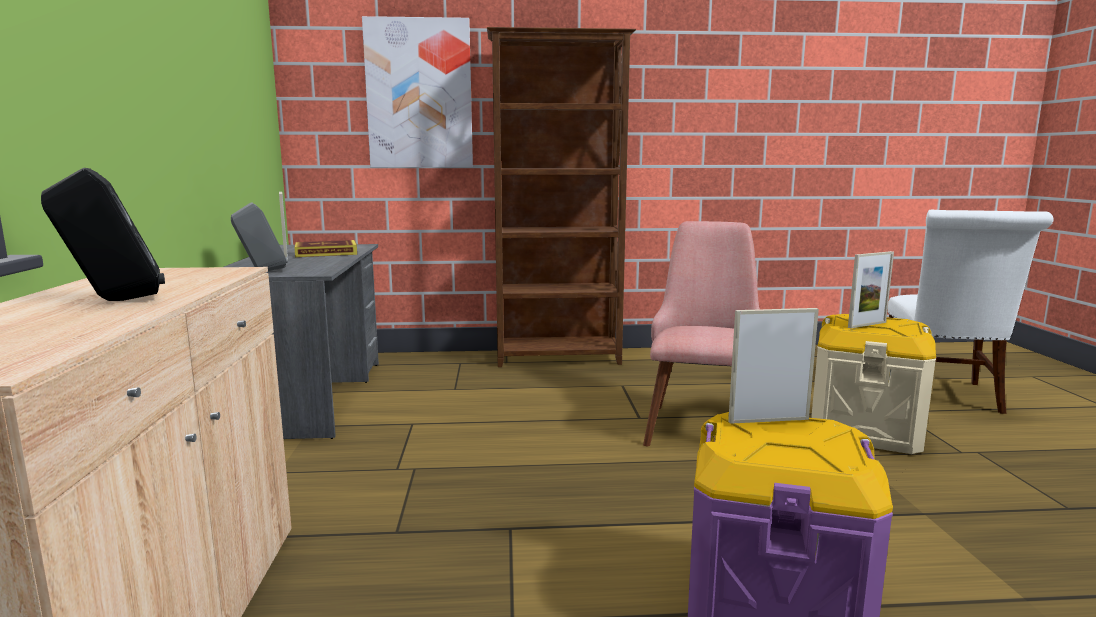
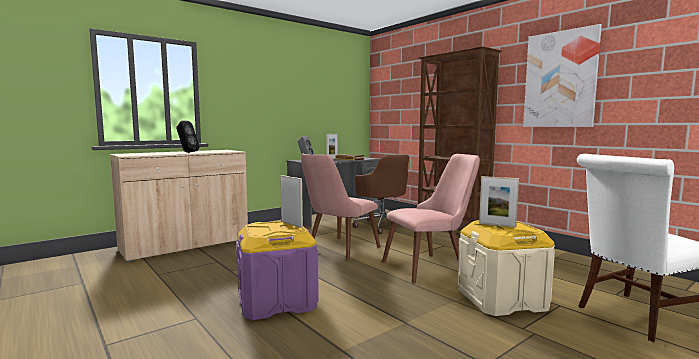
camera: 55 degrees right, 5 degrees down
picture [362,16,473,167] -> picture moved to [523,24,602,127]
none -> pink chair [301,154,380,260]
none -> brown office chair [352,154,410,234]

